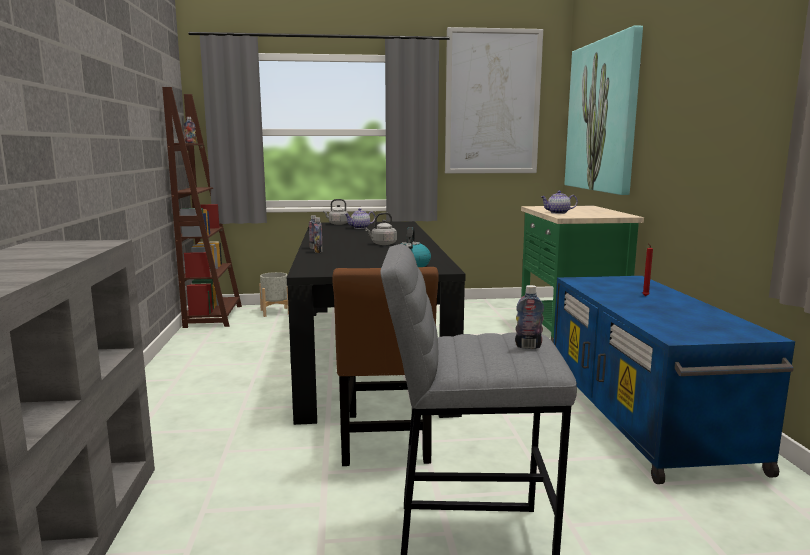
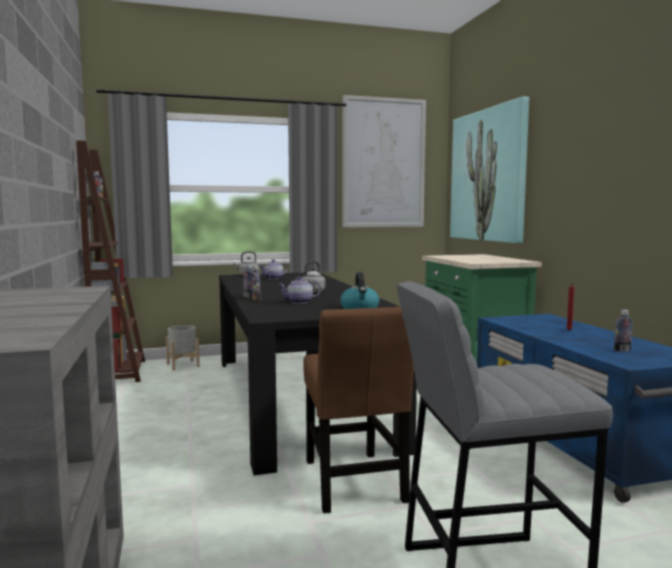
camera: 10 degrees left, 5 degrees down
bottle [515,285,544,349] -> bottle moved to [614,310,633,352]
teapot [541,191,578,214] -> teapot moved to [278,277,321,304]

